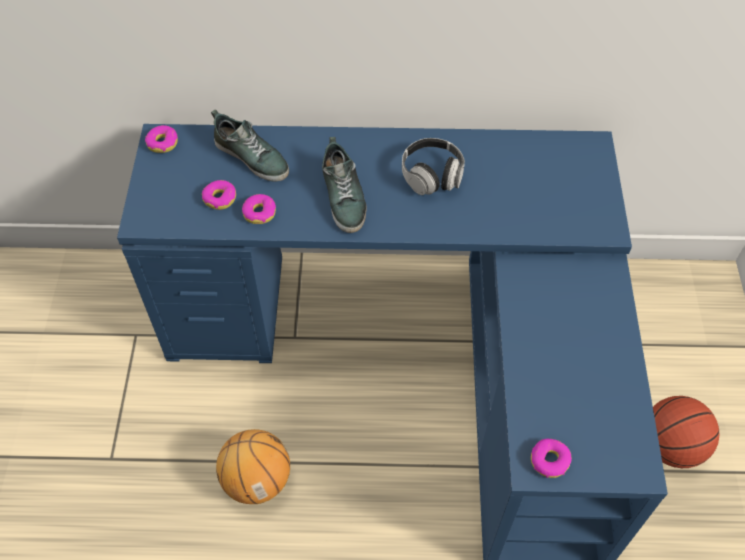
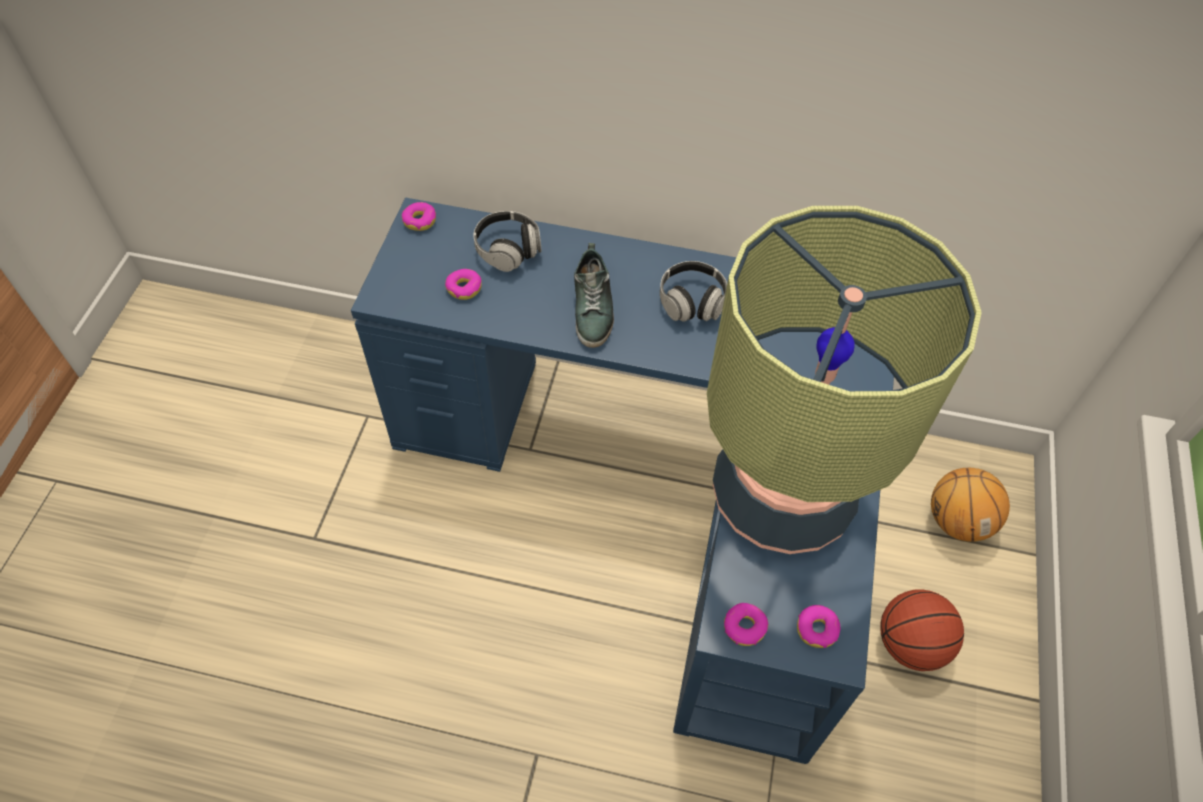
camera: 10 degrees right, 0 degrees up
shoe [211,110,289,182] -> headphones [473,211,541,272]
basketball [216,429,290,504] -> basketball moved to [931,468,1010,542]
donut [242,194,276,224] -> donut moved to [797,605,841,648]
none -> table lamp [707,206,982,554]

